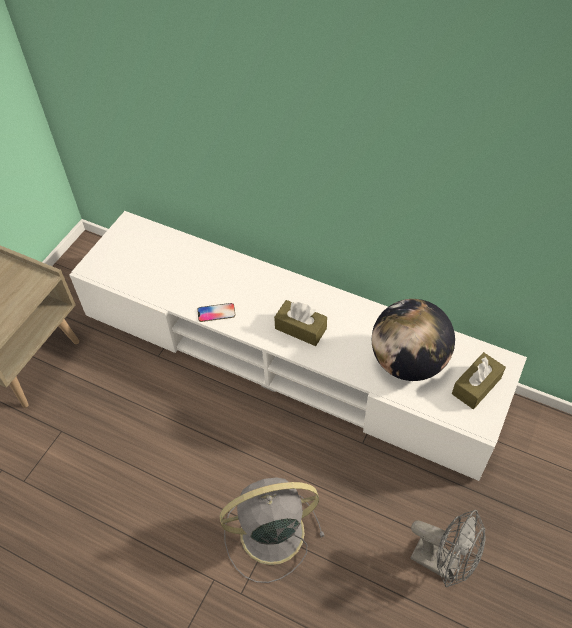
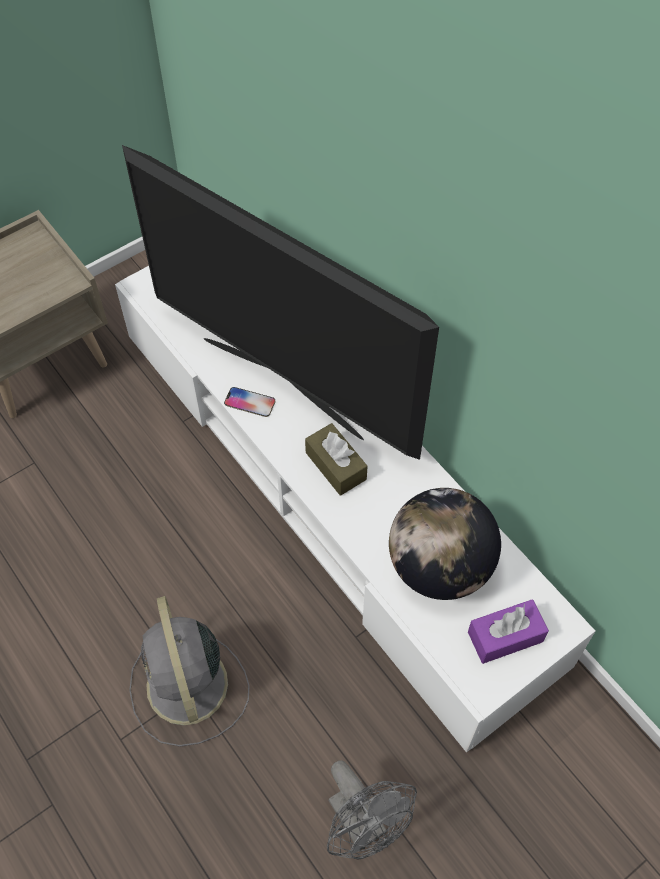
camera: 25 degrees right, 5 degrees up
grey fan [220,477,325,583] -> grey fan turned 120 degrees counterclockwise [129,596,250,747]
brown tissue box [452,352,506,409] -> purple tissue box [468,599,549,664]
none -> television [122,145,439,460]

